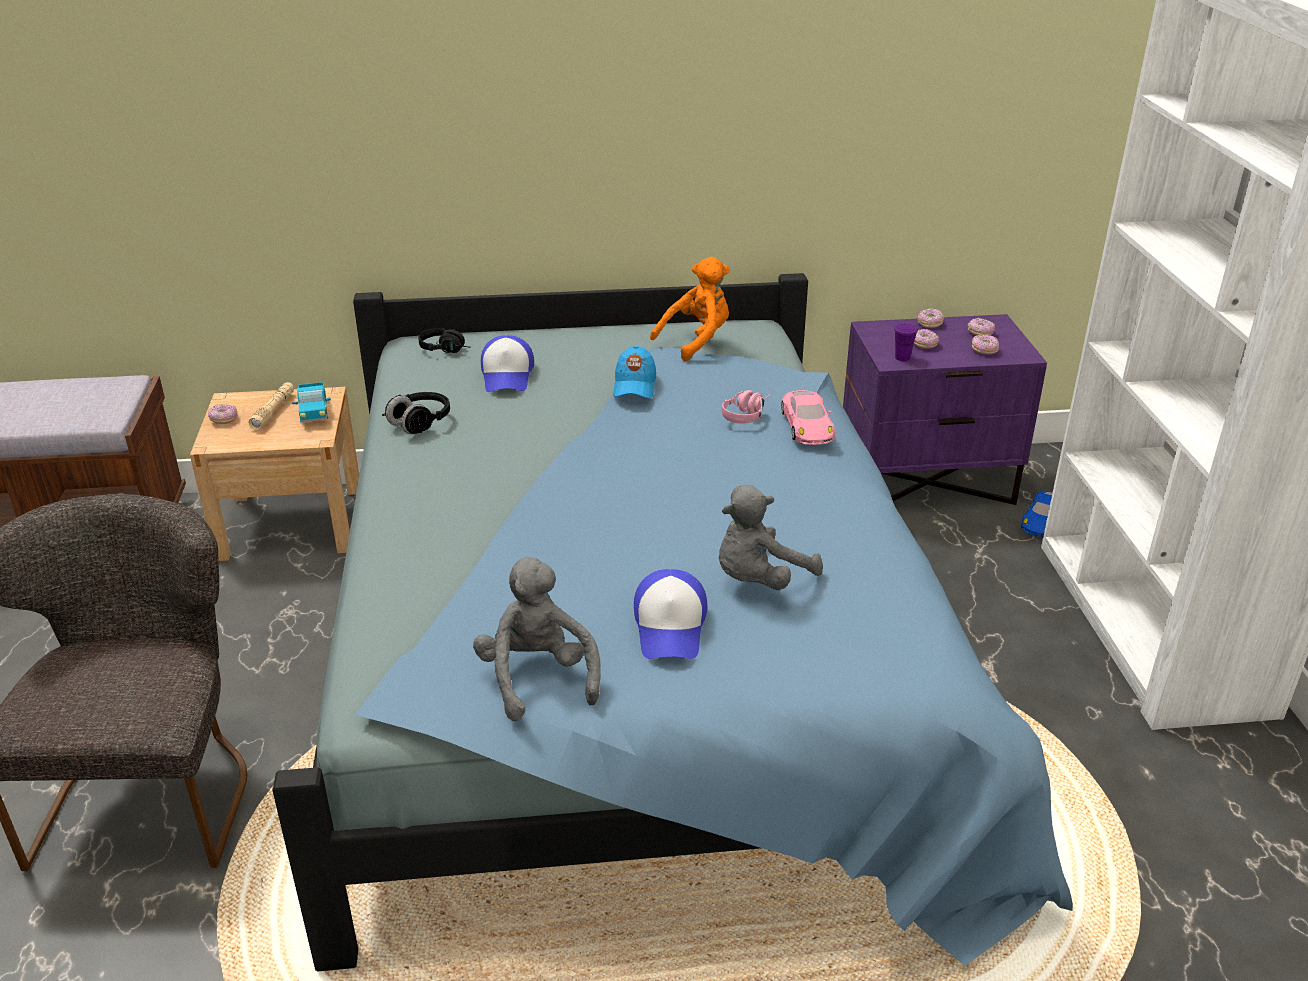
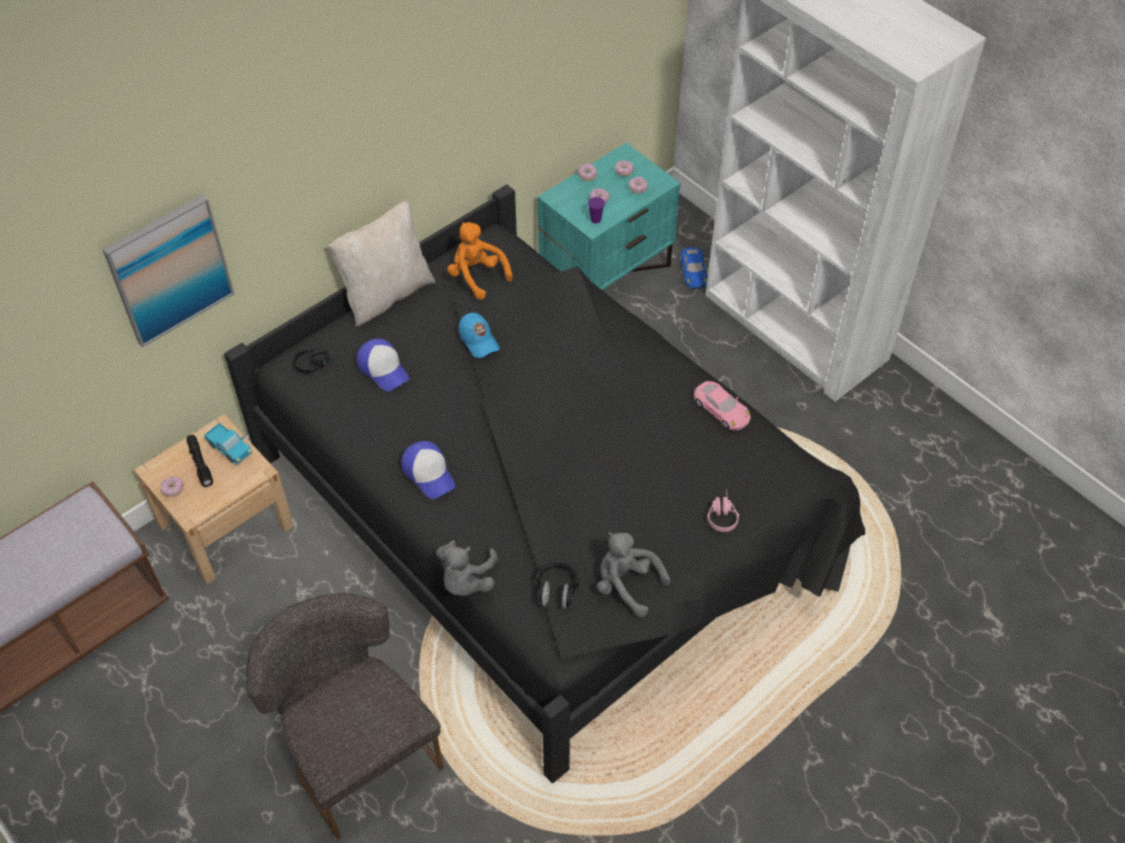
camera: 35 degrees left, 20 degrees up
beige flashlight [248,382,294,430] -> black flashlight [187,435,213,487]
blue bed [272,273,1073,971] -> black bed [224,184,865,783]
black headphones [382,392,450,434] -> black headphones moved to [536,562,579,609]
cap [634,569,707,659] -> cap moved to [401,441,455,499]
orange plush toy [650,257,730,361] -> orange plush toy turned 60 degrees counterclockwise [447,222,513,300]
grey plush toy [719,485,823,590] -> grey plush toy moved to [436,540,498,596]
pink headphones [722,390,771,424] -> pink headphones moved to [707,489,739,532]
pink toy car [781,390,835,445] -> pink toy car moved to [694,381,751,431]
purple nightstand [843,314,1047,505] -> turquoise nightstand [538,143,680,290]
none -> picture [102,195,235,348]
none -> beige pillow [328,201,436,327]

